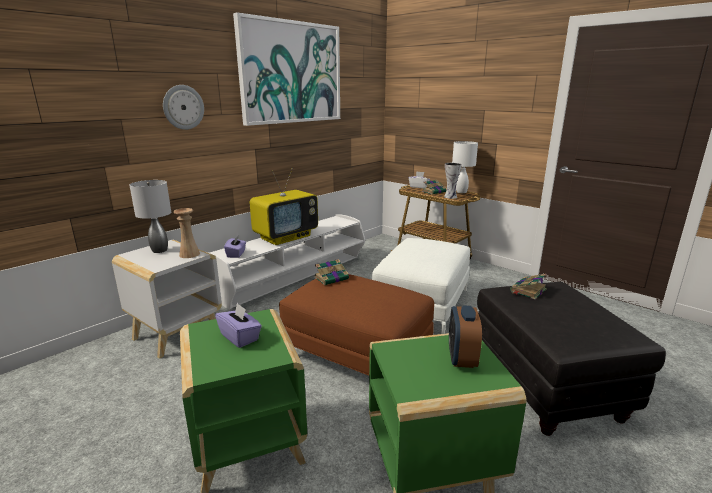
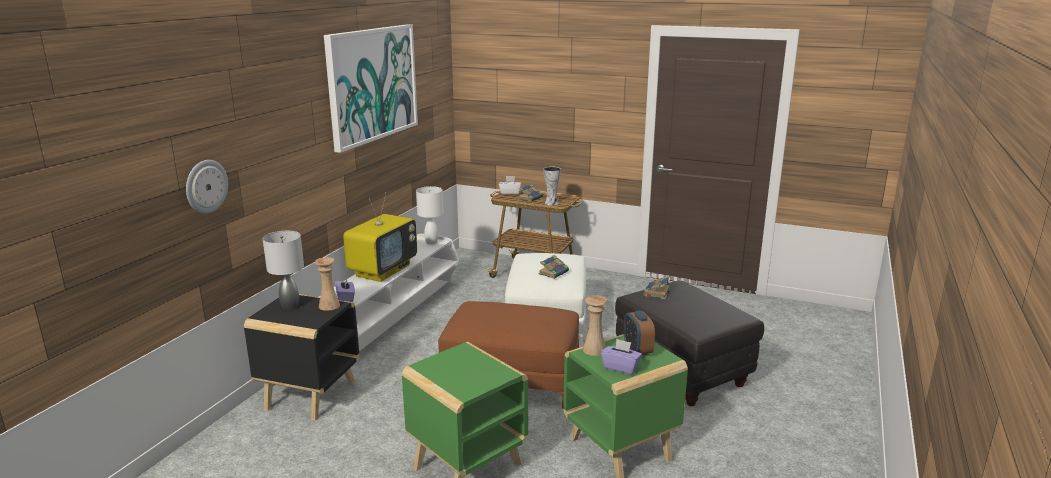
camera: 20 degrees left, 0 degrees up
white side table [112,240,222,359] -> black side table [244,294,359,420]
wall clock [163,85,204,130] -> wall clock moved to [186,160,228,213]
purple tissue box [215,303,262,348] -> purple tissue box moved to [601,339,642,374]
book [314,259,351,285] -> book moved to [538,255,569,279]
white table lamp [452,141,478,193] -> white table lamp moved to [416,186,443,244]
none -> beige vase [583,295,607,356]

